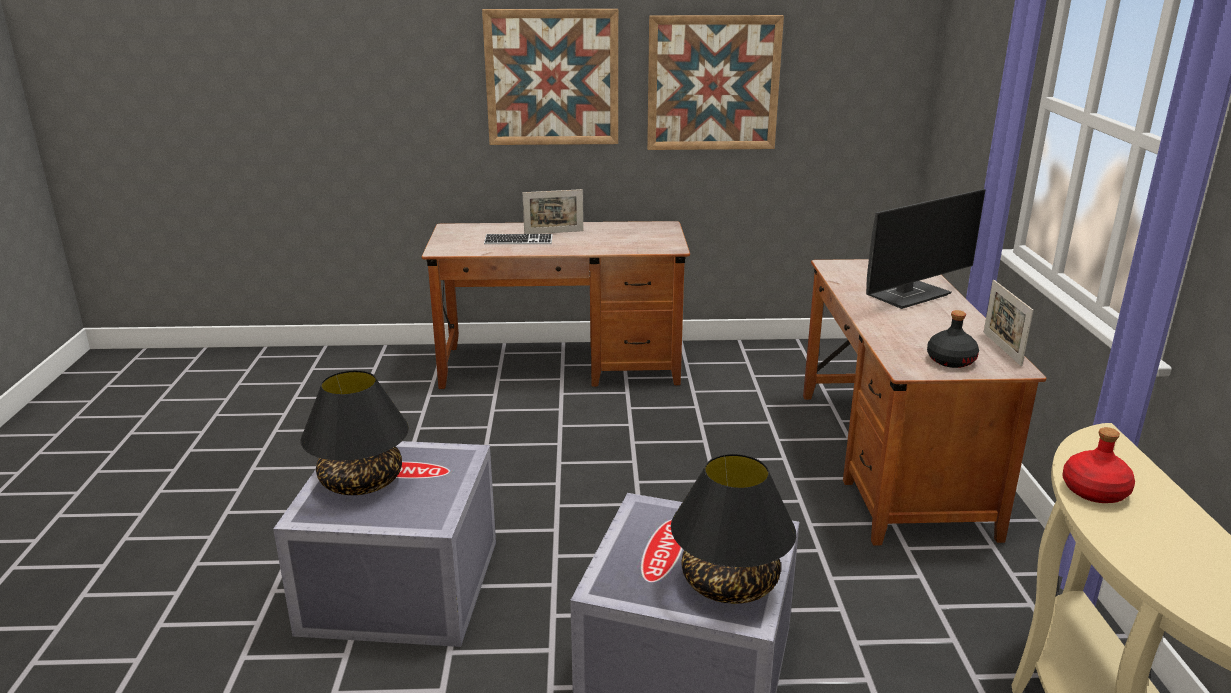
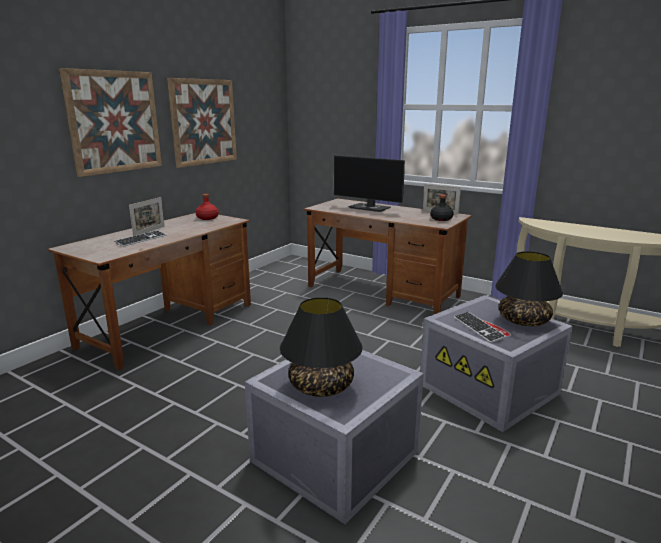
camera: 55 degrees left, 5 degrees down
monitor [866,189,986,309] -> monitor turned 120 degrees clockwise [334,155,405,212]
red bottle [1062,427,1135,503] -> red bottle moved to [196,194,219,220]
none -> keyboard [454,312,506,343]

